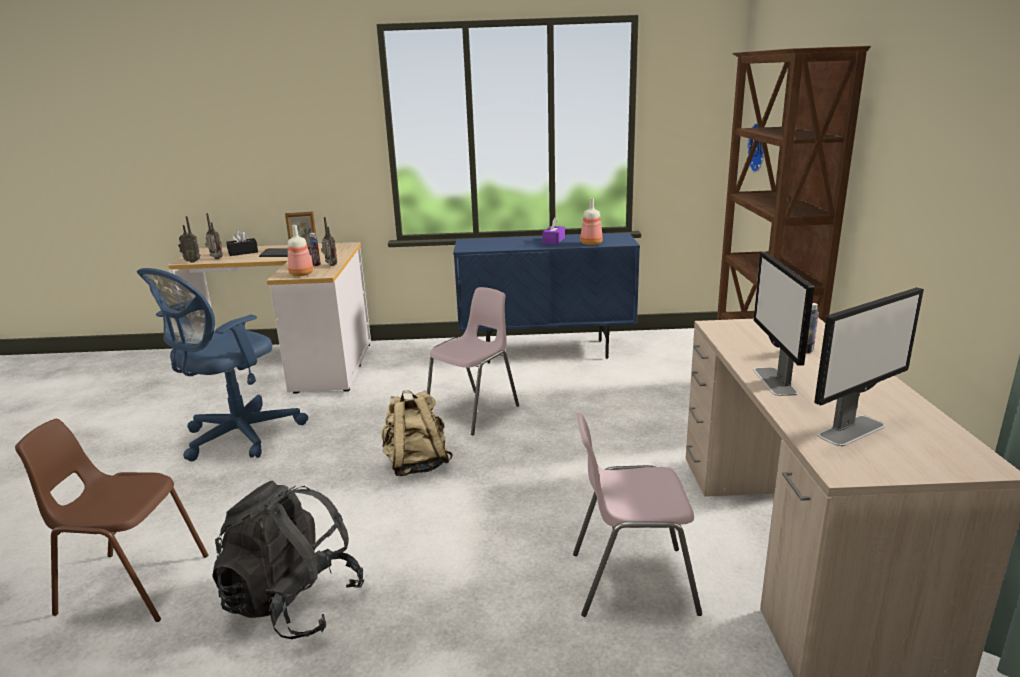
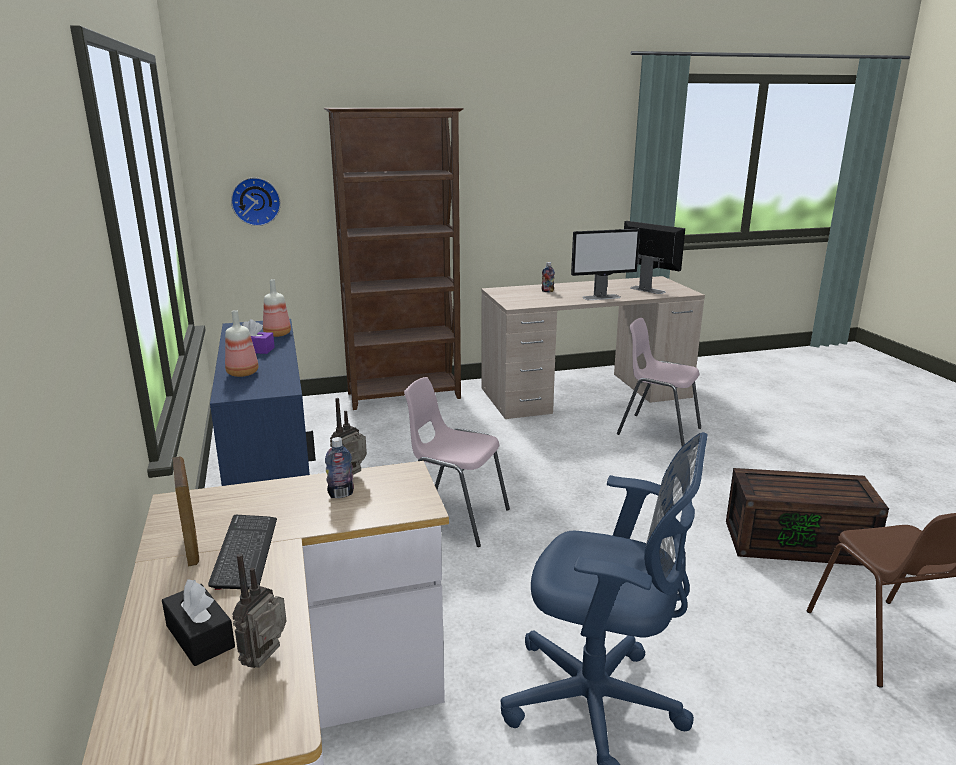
camera: 105 degrees left, 0 degrees up
radio [178,216,200,263] -> none
black backpack [212,480,364,639] -> brown storage box [726,468,889,566]
bottle [288,225,313,276] -> bottle moved to [225,310,259,377]
beige backpack [381,390,453,476] -> none
pink chair [573,412,702,617] -> pink chair turned 135 degrees clockwise [617,318,701,447]

